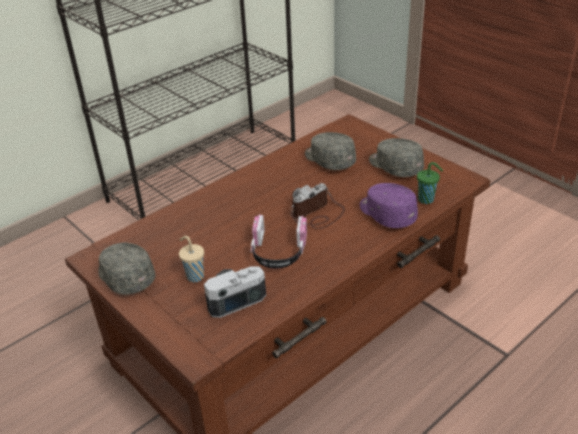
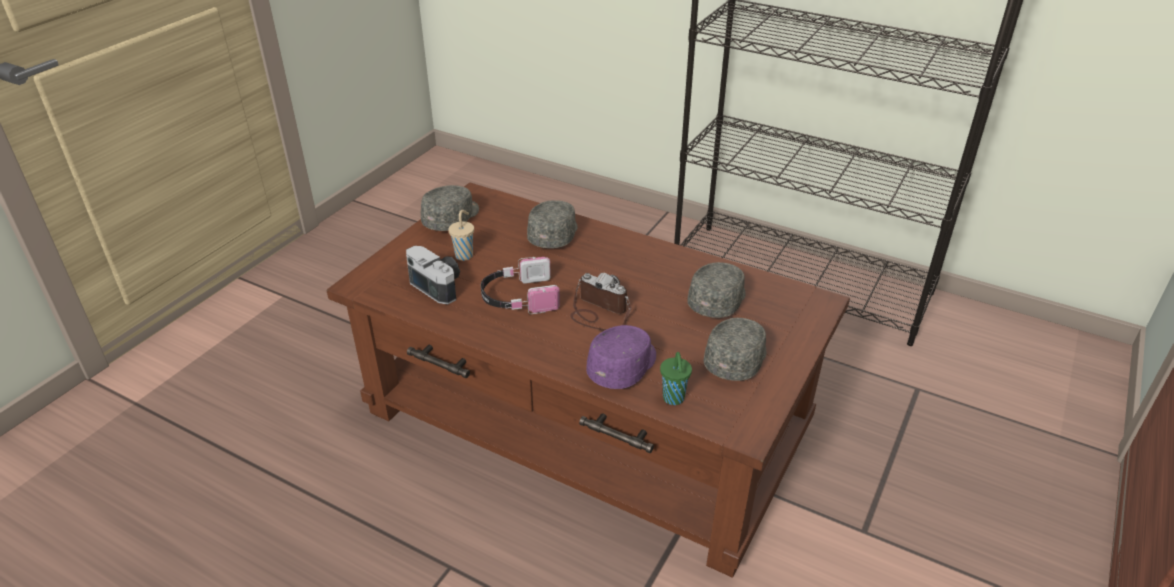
camera: 70 degrees right, 0 degrees up
none -> grey cap [527,200,578,248]

